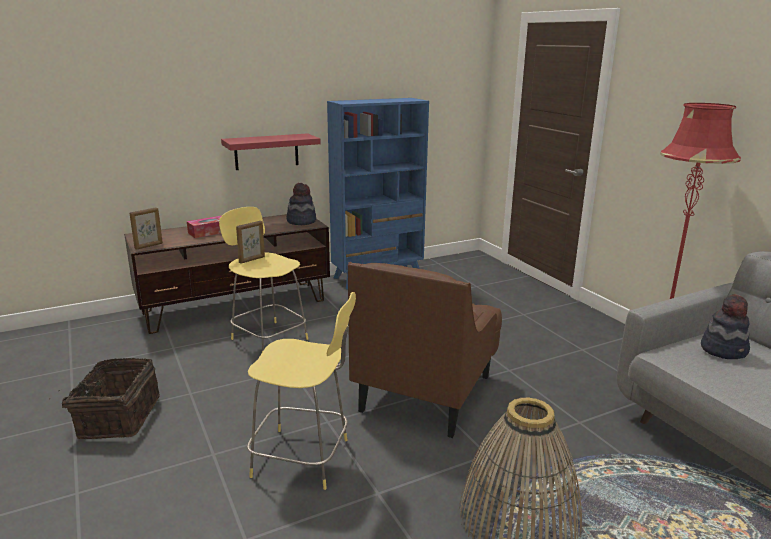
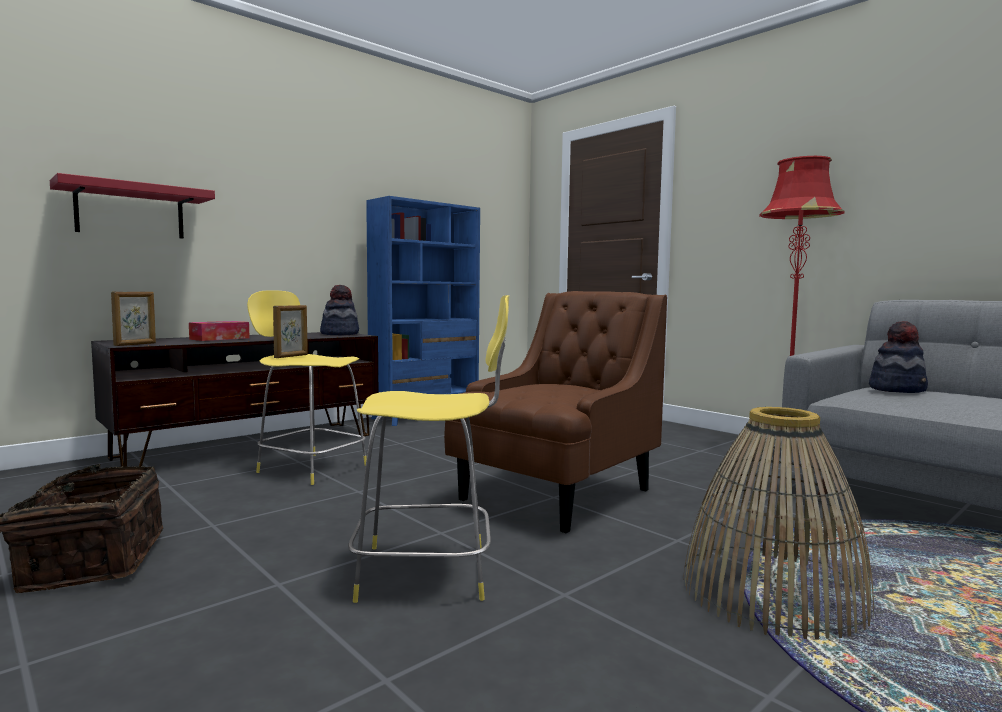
camera: 15 degrees left, 15 degrees down
red shelf [221,133,321,170] -> red shelf moved to [50,173,215,239]
brown armchair [348,262,502,438] -> brown armchair turned 150 degrees counterclockwise [444,291,667,533]

